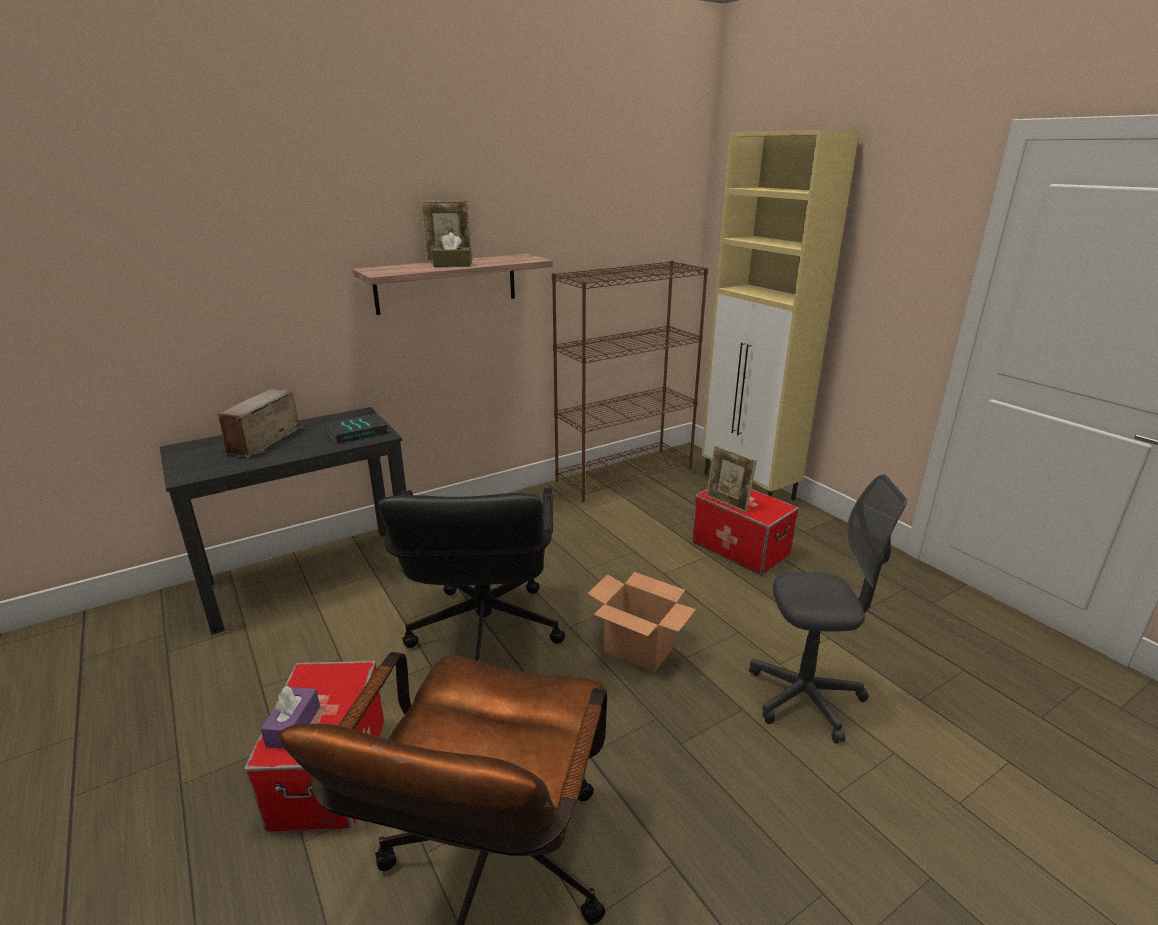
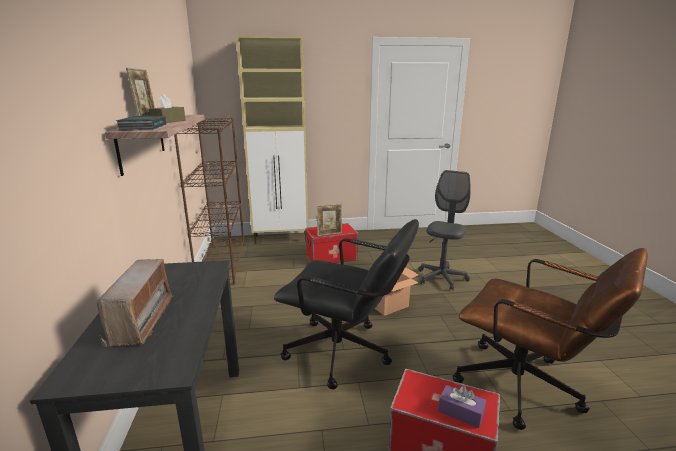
camera: 65 degrees left, 5 degrees down
radio [218,389,303,457] -> radio turned 135 degrees counterclockwise [97,259,175,347]
book [326,414,388,444] -> book moved to [116,116,166,131]

